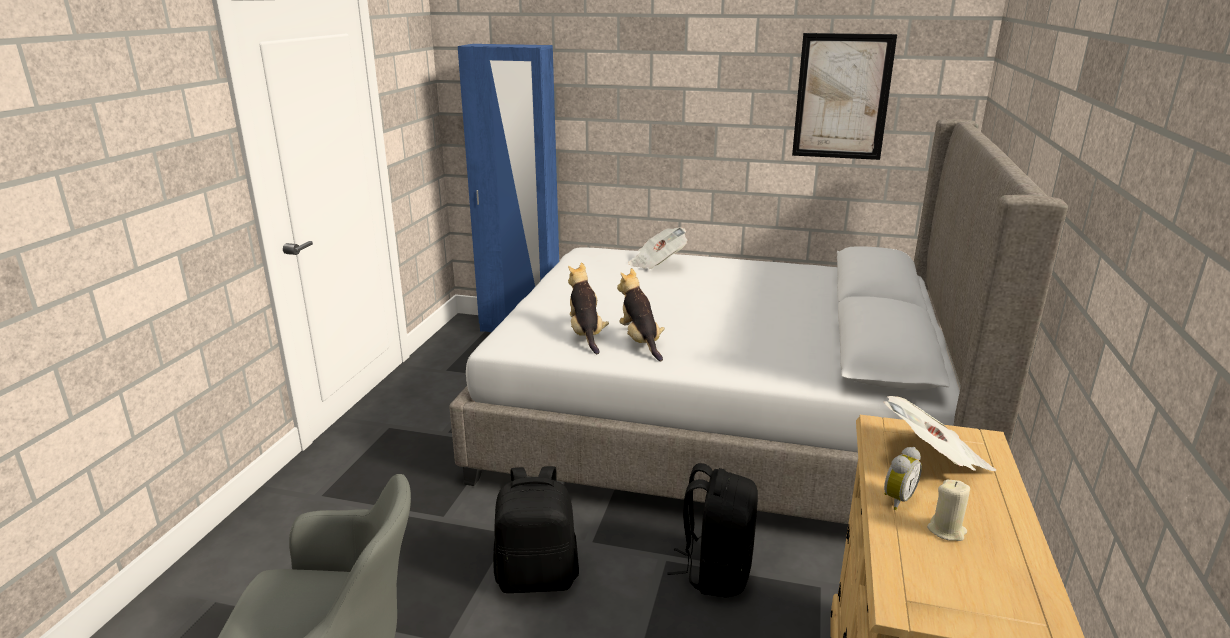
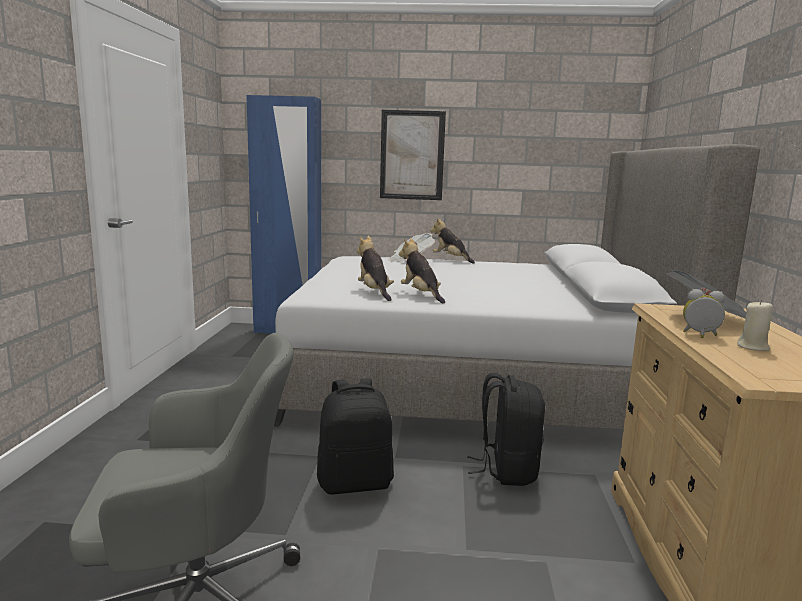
camera: 10 degrees left, 10 degrees down
picture [792,33,897,160] -> picture moved to [380,110,446,200]
alarm clock [884,447,922,510] -> alarm clock turned 105 degrees counterclockwise [683,289,725,338]
none -> plush toy [430,218,475,264]

